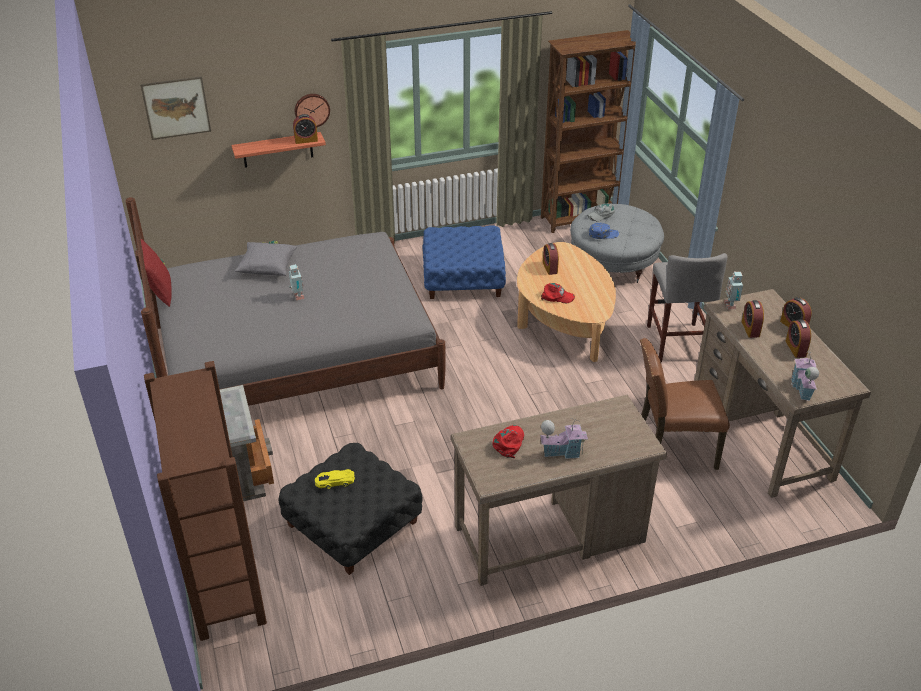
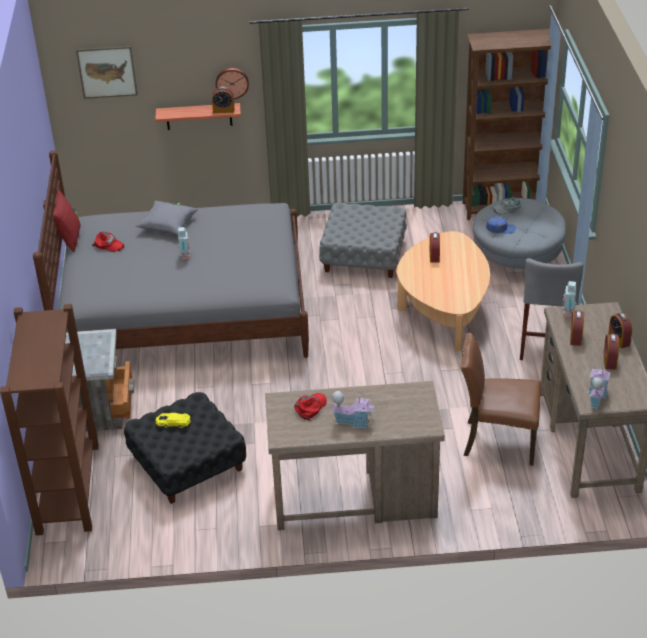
camera: 15 degrees right, 0 degrees up
blue ottoman [422,225,506,299] -> grey ottoman [319,203,407,278]
red cap [541,283,575,303] -> red cap moved to [92,232,124,252]

